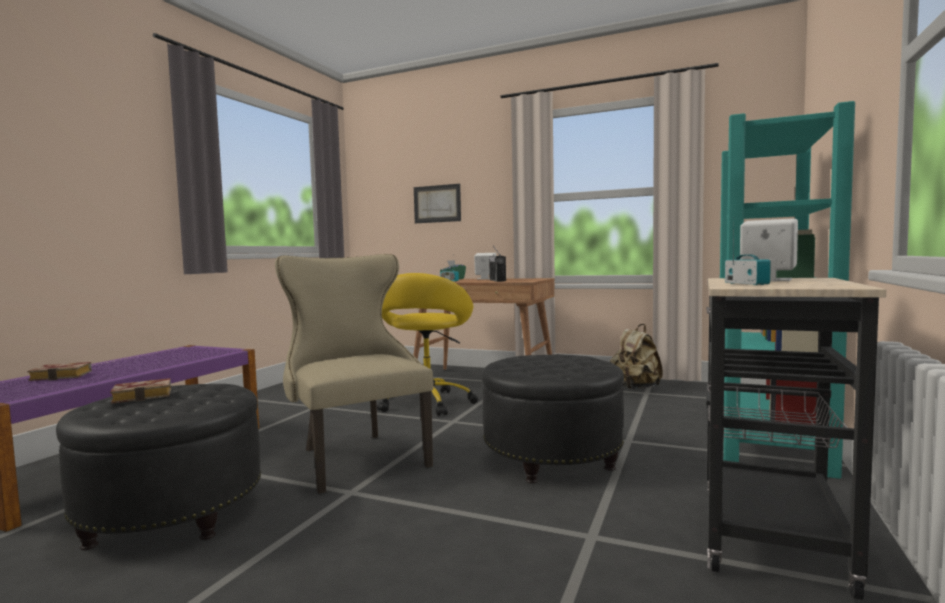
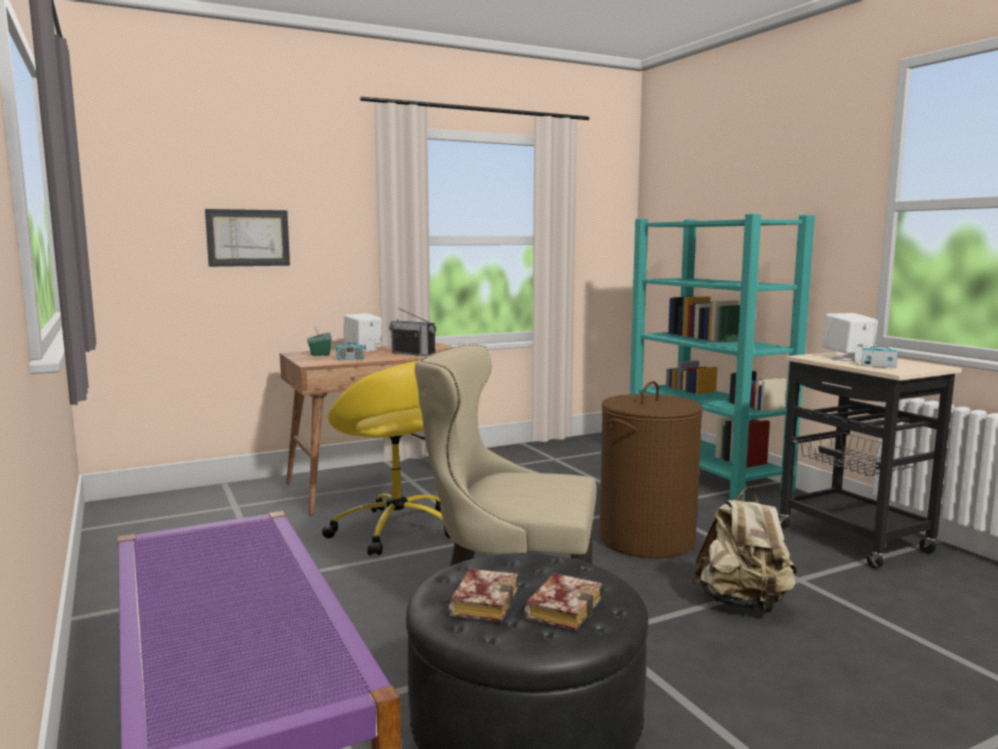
camera: 50 degrees left, 5 degrees up
book [28,362,92,381] -> book moved to [524,573,602,631]
black ottoman [482,354,624,483] -> brown laundry basket [599,381,703,558]
beige backpack [610,324,663,389] -> beige backpack moved to [692,487,797,613]

